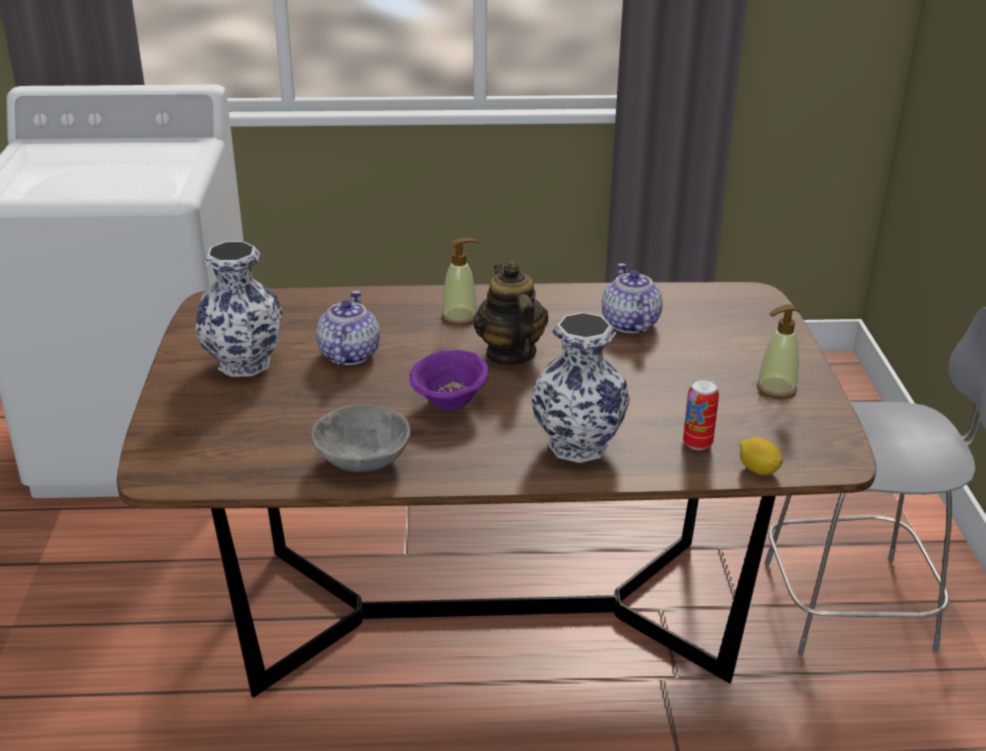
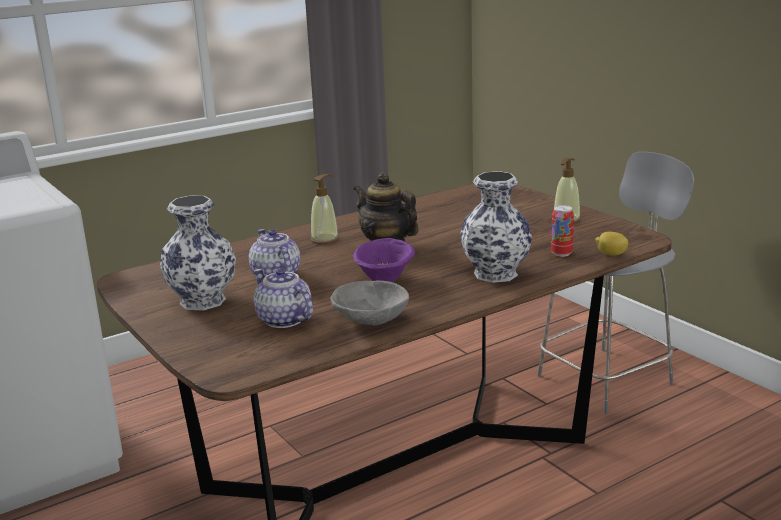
camera: 30 degrees left, 10 degrees down
teapot [602,263,663,333] -> teapot moved to [253,268,313,328]

